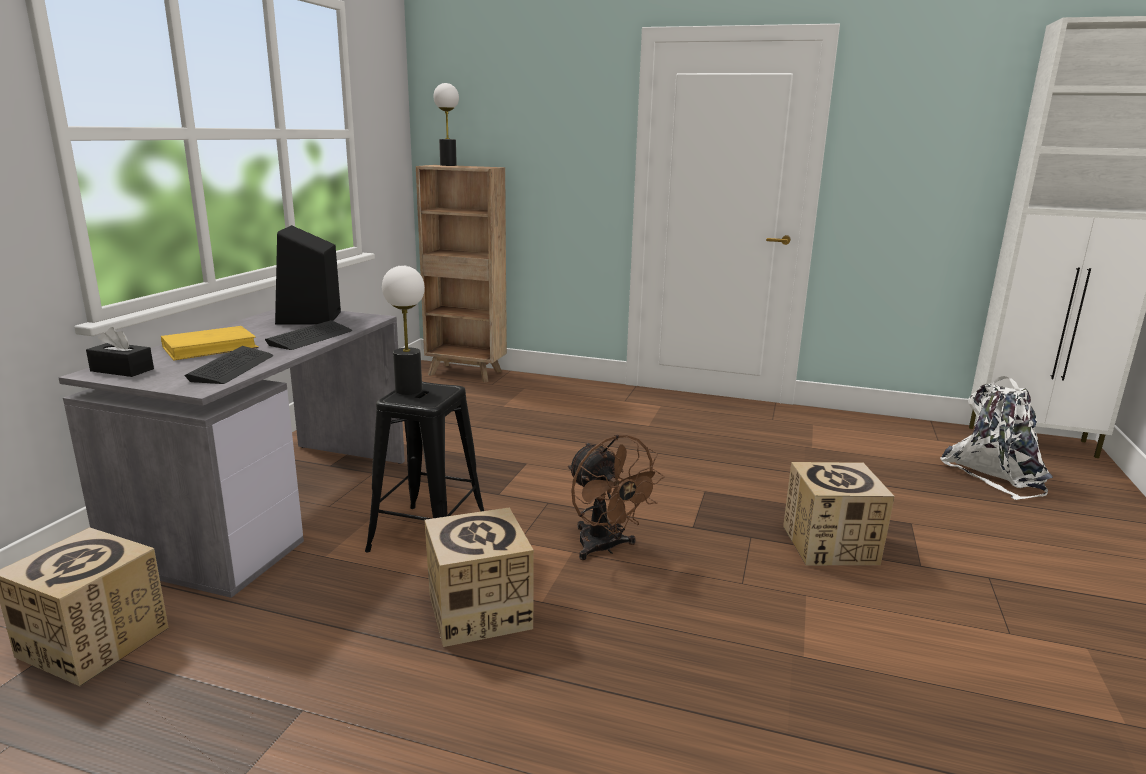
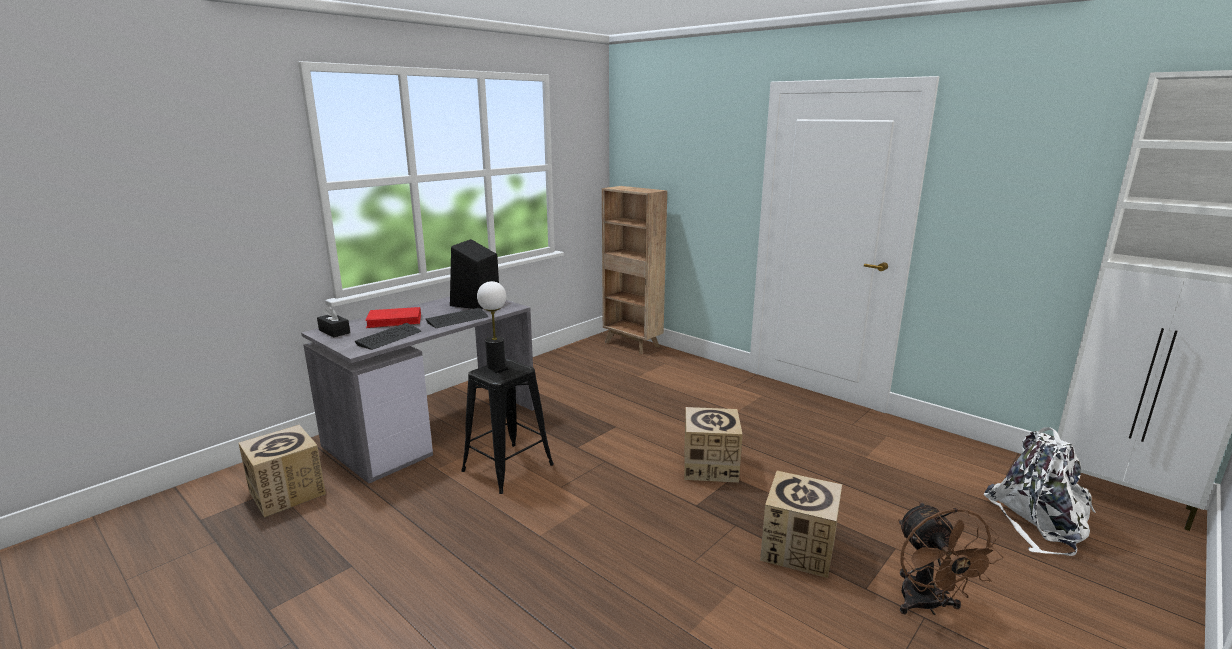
camera: 25 degrees right, 0 degrees up
yellow book [161,326,259,361] -> red book [365,307,421,328]
cardboard box [425,507,534,647] -> cardboard box moved to [684,407,743,483]
table lamp [433,83,459,166] -> none
brown fan [568,434,665,560] -> brown fan moved to [898,502,1003,615]

